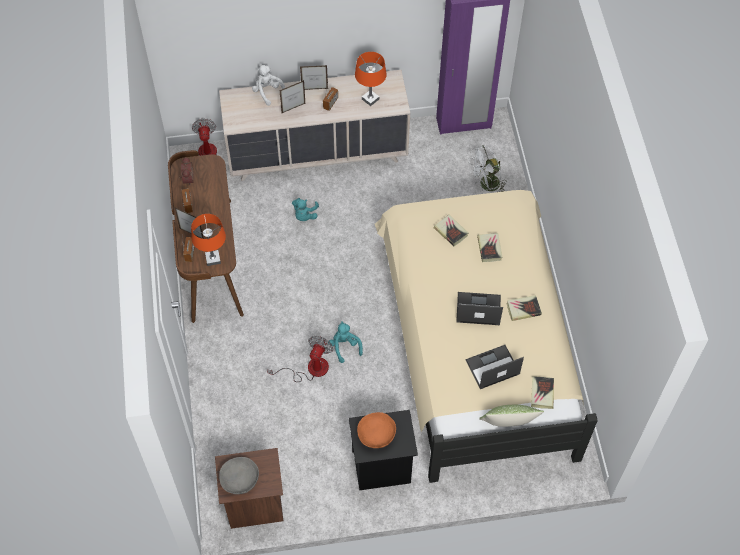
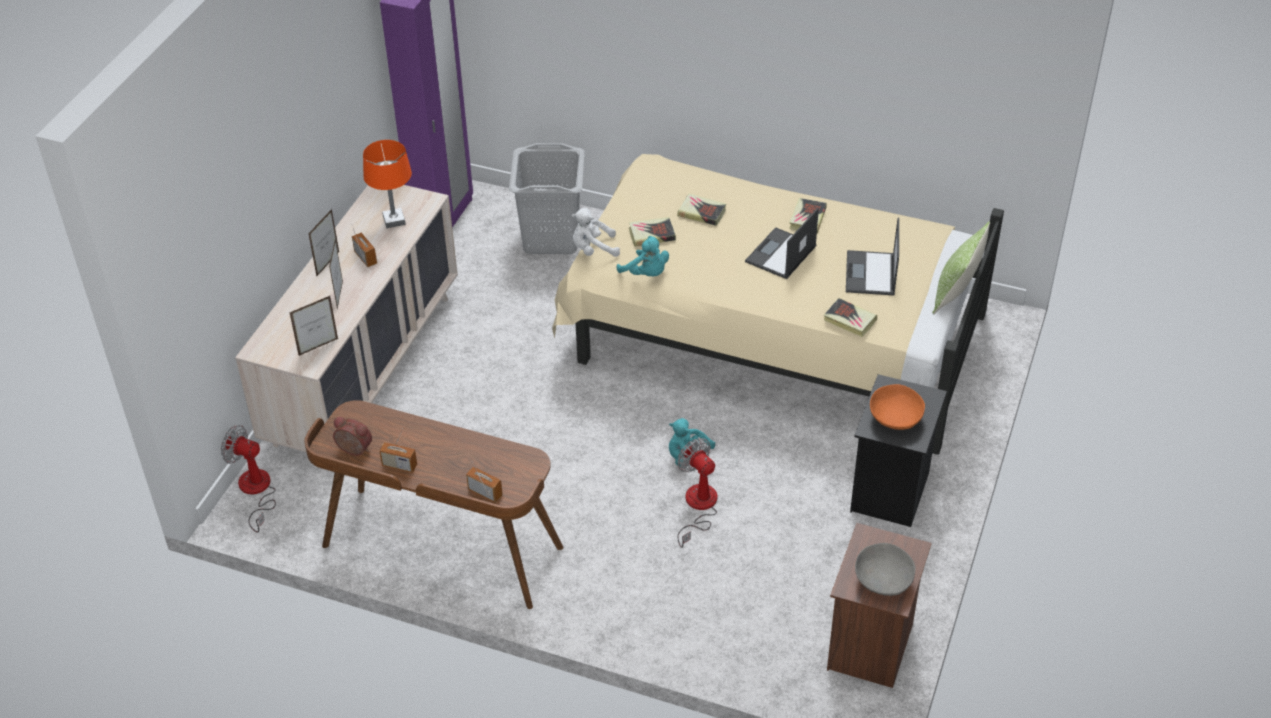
camera: 60 degrees left, 15 degrees down
picture frame [175,208,204,239] -> picture frame moved to [289,296,338,356]
orange table lamp [191,214,226,266] -> none
white plush toy [252,64,285,106] -> white plush toy moved to [572,208,620,257]
turquoise plush toy [292,198,319,221] -> turquoise plush toy moved to [617,236,669,276]
white fan [468,145,507,192] -> grey laundry basket [509,143,585,254]
book [531,376,554,409] -> book moved to [824,298,877,337]

